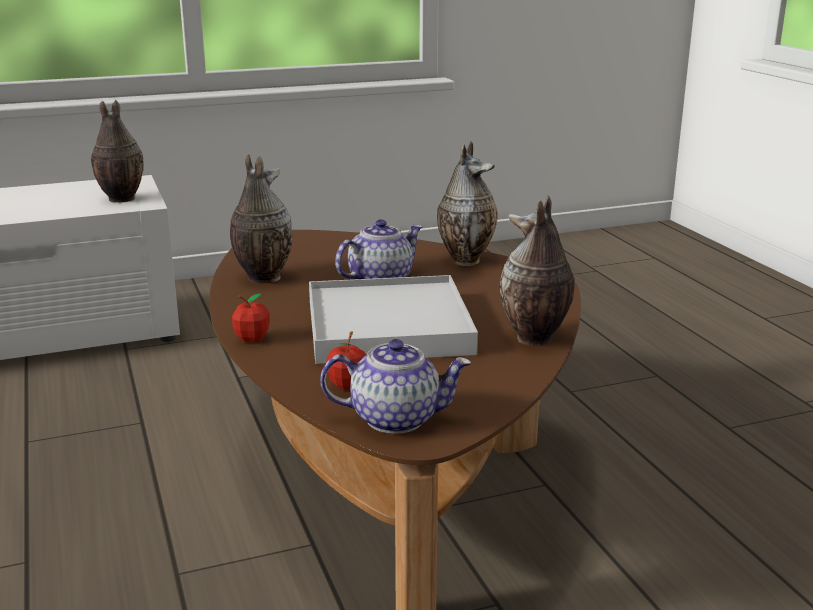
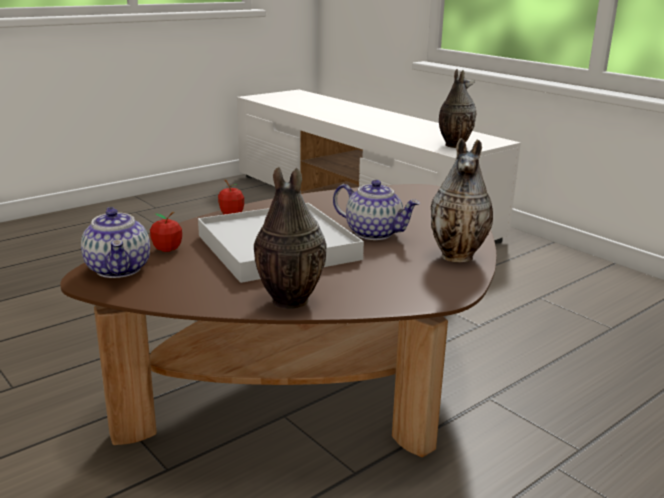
camera: 70 degrees right, 0 degrees up
vase [230,154,292,283] -> none

